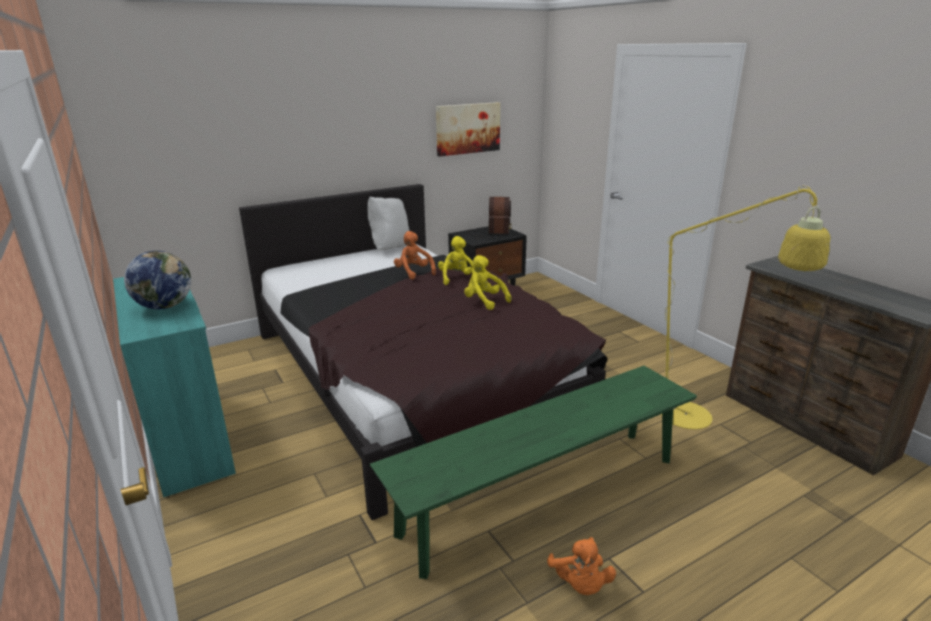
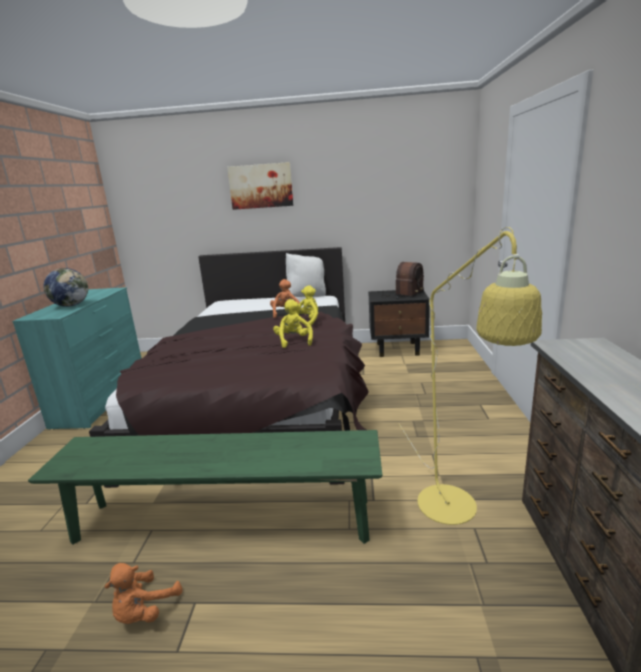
camera: 35 degrees right, 5 degrees down
picture [436,102,500,157] -> picture moved to [227,162,293,210]

